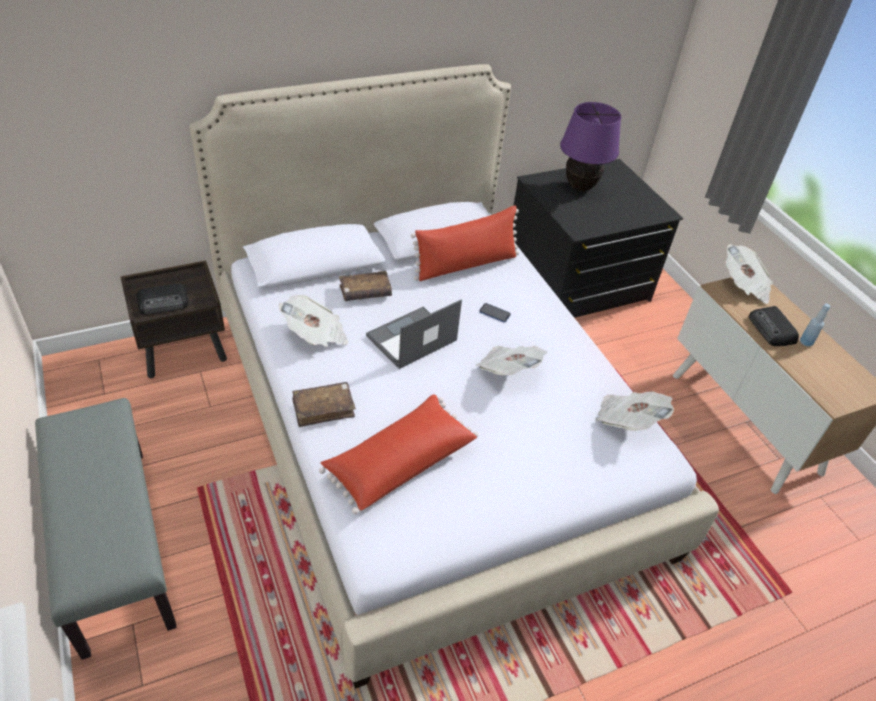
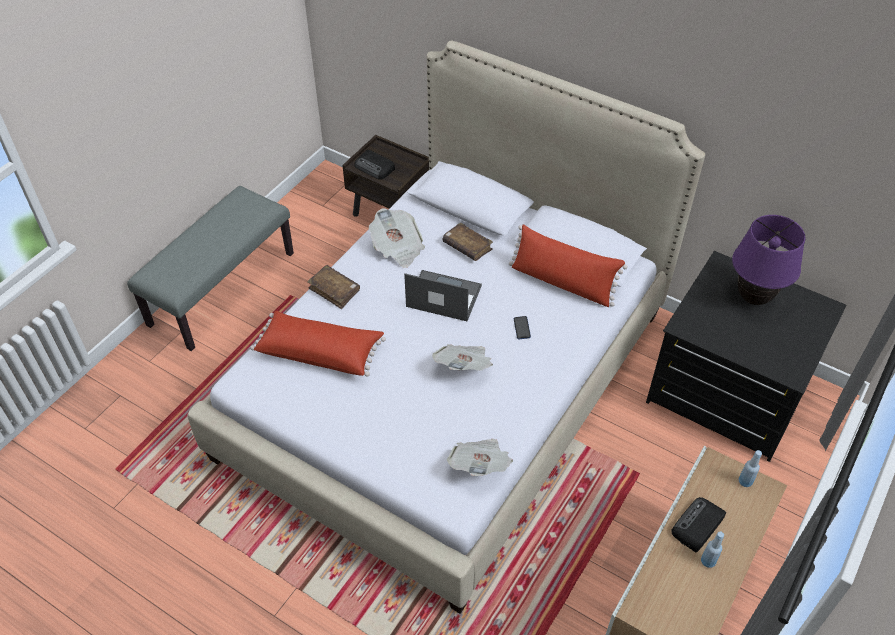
camera: 60 degrees right, 5 degrees up
newspaper [726,244,773,304] -> blue bottle [738,450,762,487]

